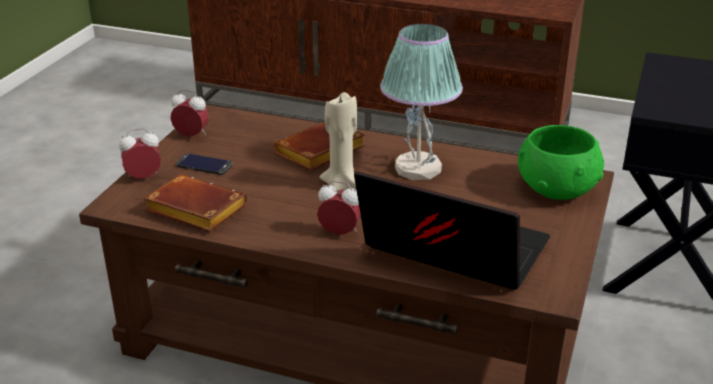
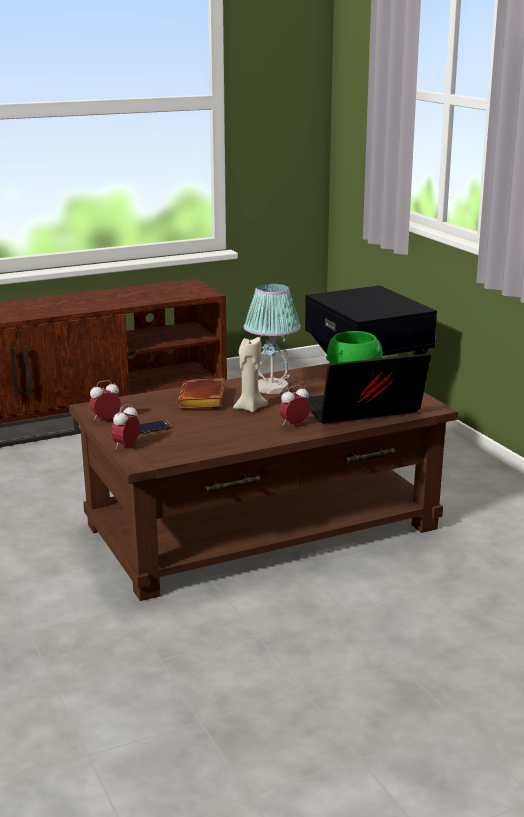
camera: 45 degrees left, 10 degrees down
brown book [144,175,247,232] -> none

